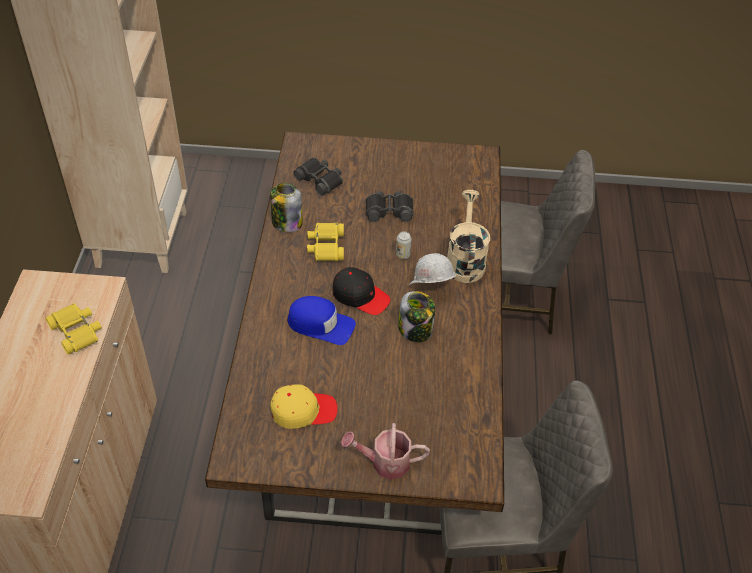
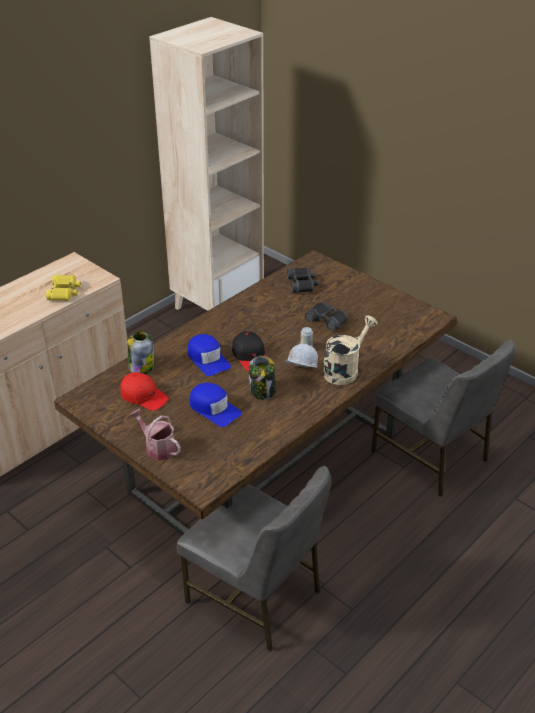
camera: 40 degrees right, 10 degrees down
jar [270,183,303,232] -> jar moved to [128,331,154,374]
yellow cap [270,384,338,429] -> red cap [121,372,169,411]
yellow binoculars [307,223,344,261] -> none
none -> blue cap [190,383,242,427]

